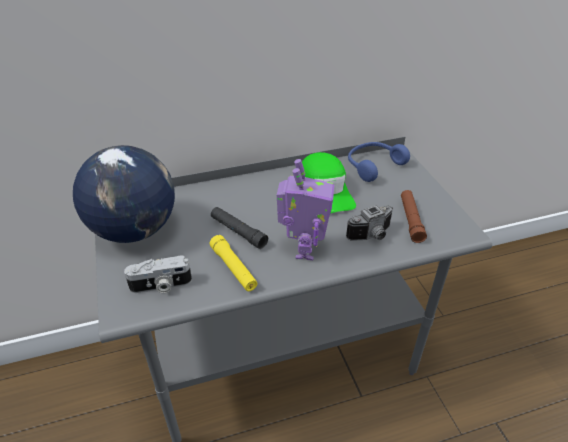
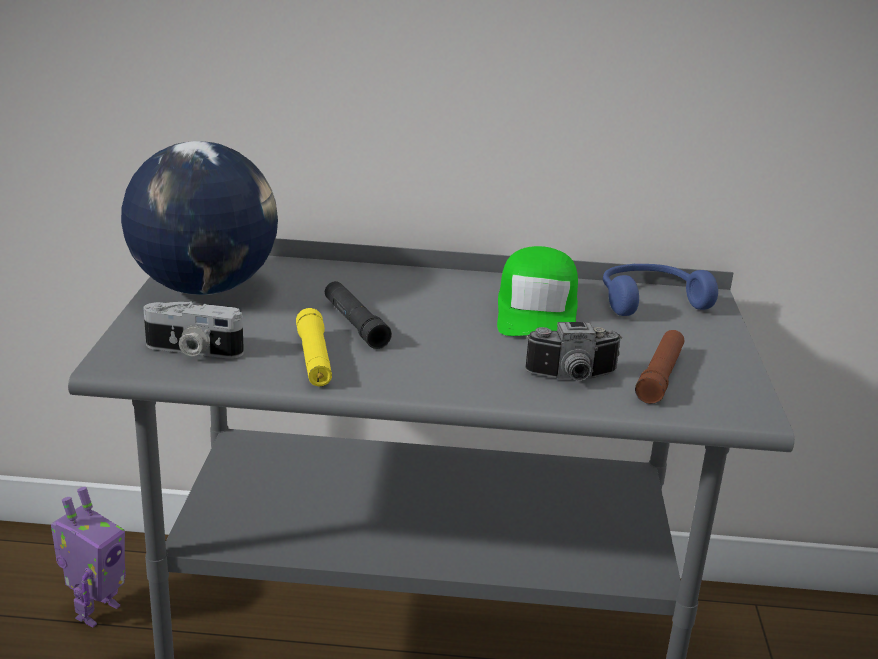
camera: 20 degrees right, 15 degrees down
toy robot [277,159,334,260] -> toy robot moved to [51,487,126,627]

